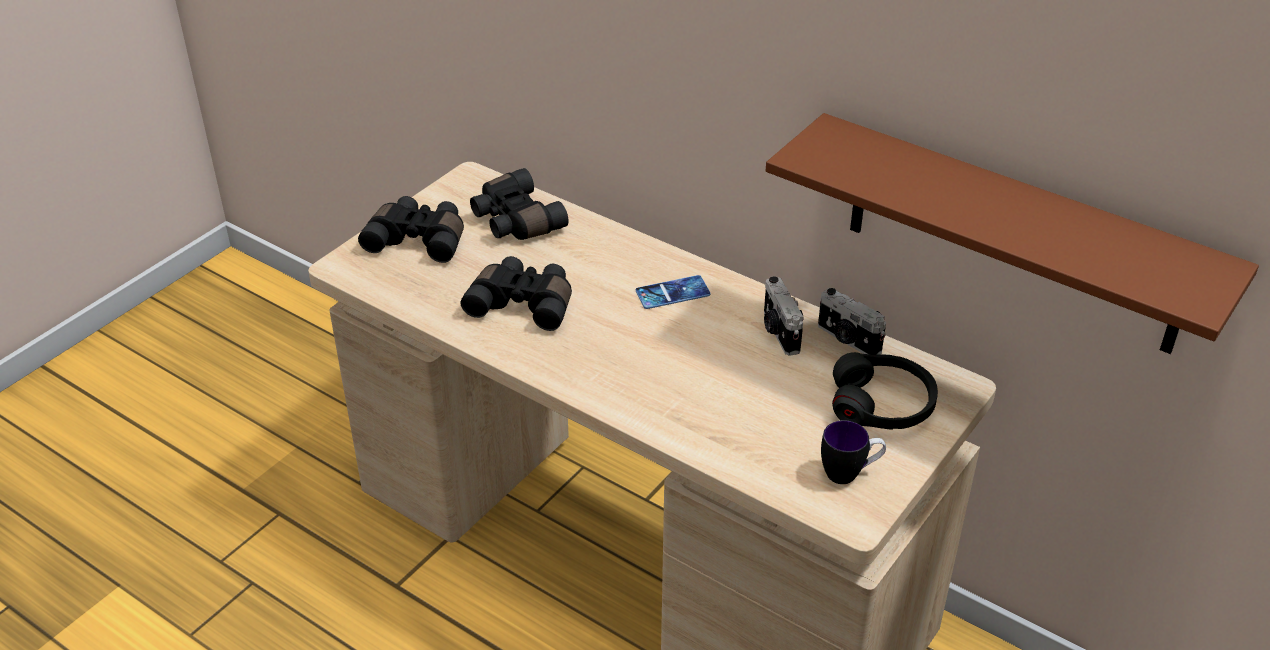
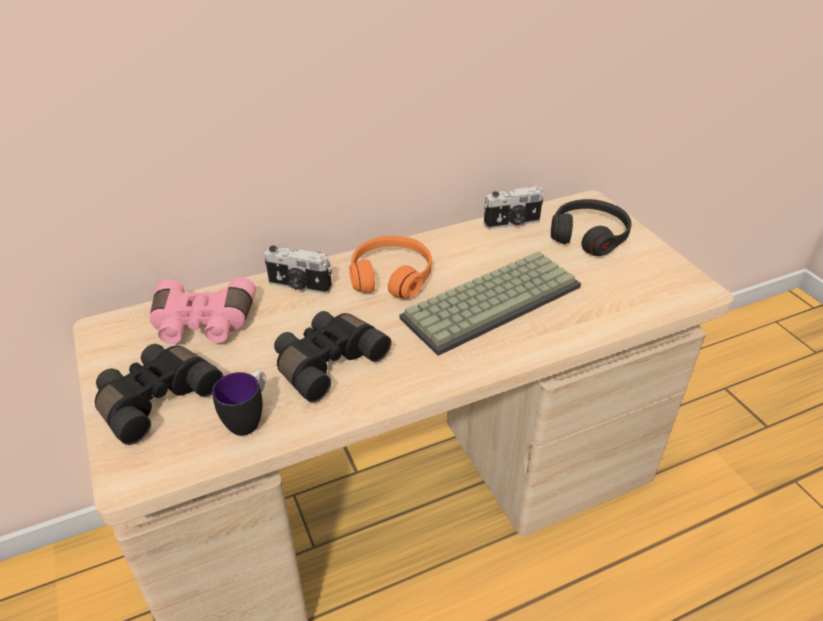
camera: 60 degrees left, 0 degrees up
black binoculars [470,168,569,240] -> pink binoculars [150,277,256,344]
phone [636,275,710,309] -> orange headphones [349,236,432,299]
camera [764,276,803,356] -> camera moved to [264,246,332,294]
brown shelf [766,113,1259,354] -> none
mug [821,420,886,484] -> mug moved to [212,370,266,436]
none -> keyboard [400,251,581,356]

